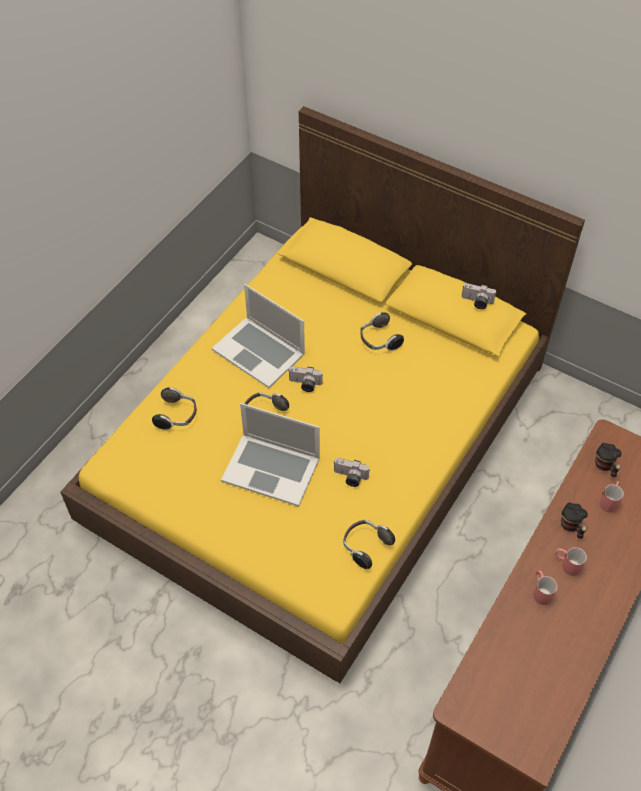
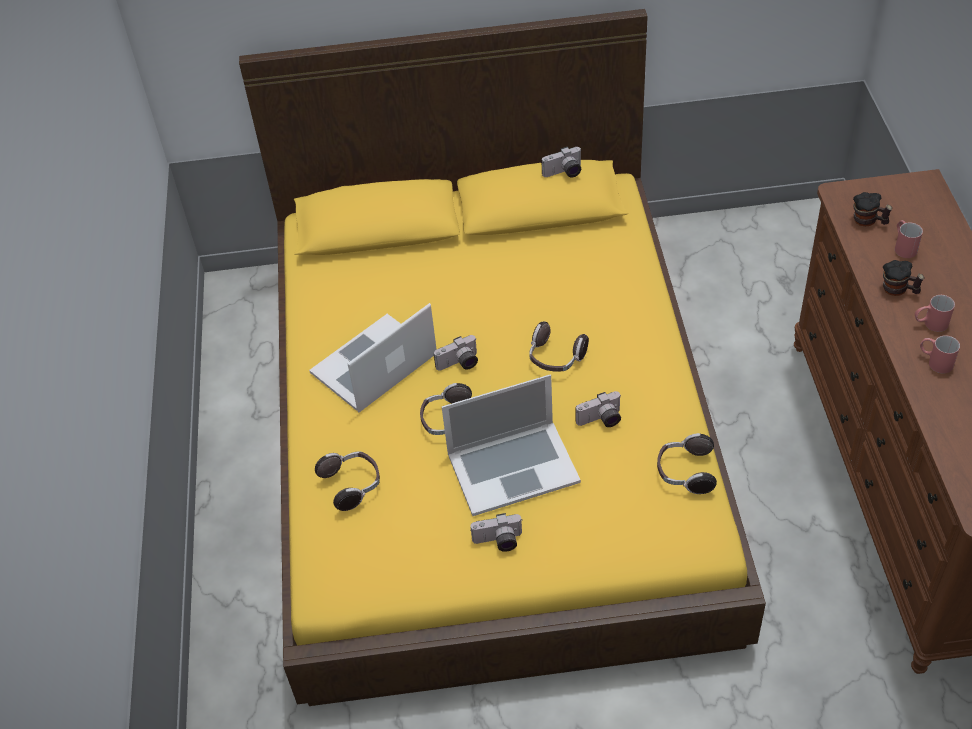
camera: 35 degrees left, 5 degrees down
laptop [212,284,305,388] -> laptop turned 135 degrees clockwise [309,303,437,412]
headphones [360,312,404,351] -> headphones moved to [529,321,589,372]
none -> camera [470,513,522,552]

